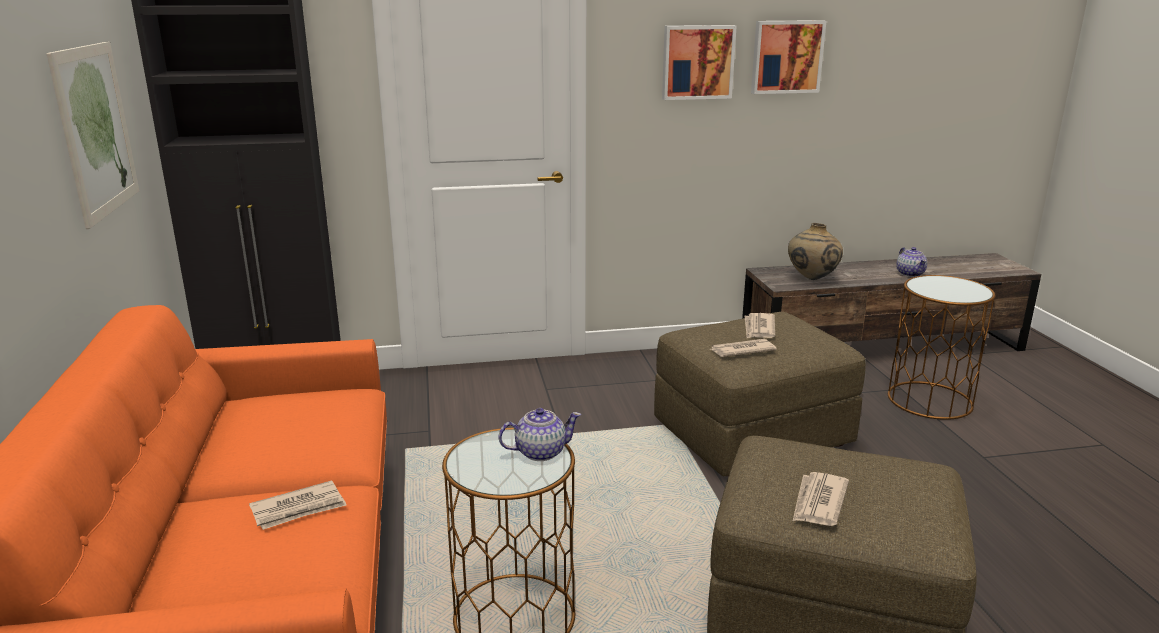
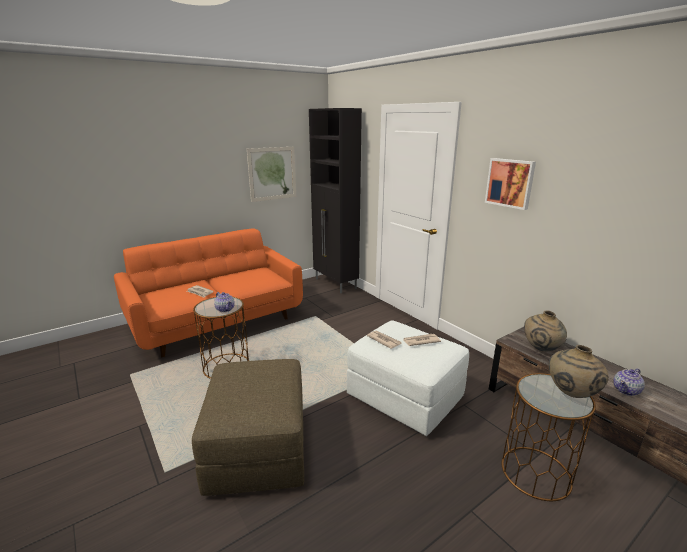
camera: 65 degrees right, 0 degrees up
brown ottoman [654,312,866,476] -> white ottoman [347,320,469,436]
picture [751,20,826,94] -> none
newspaper [793,472,849,526] -> none
none -> beige vase [549,345,609,398]

